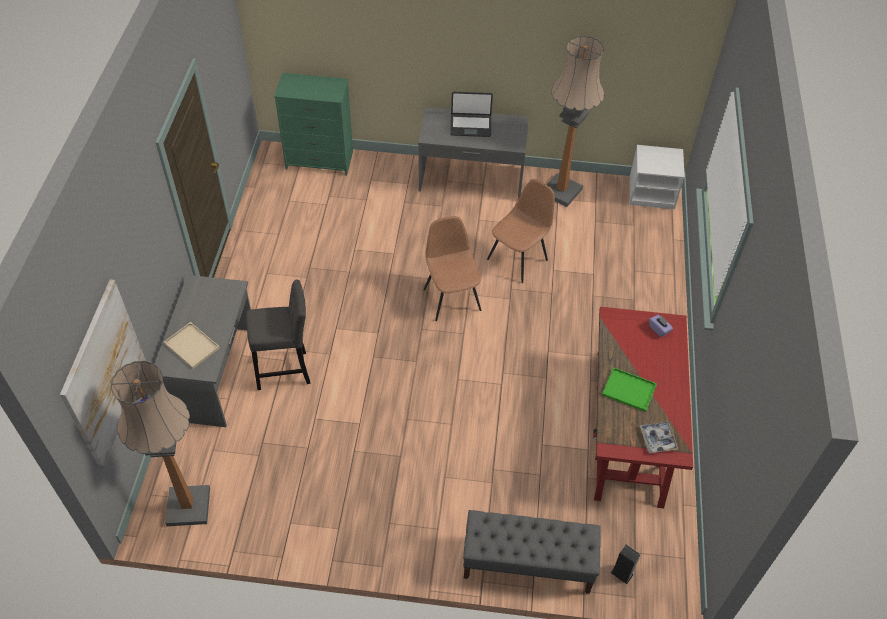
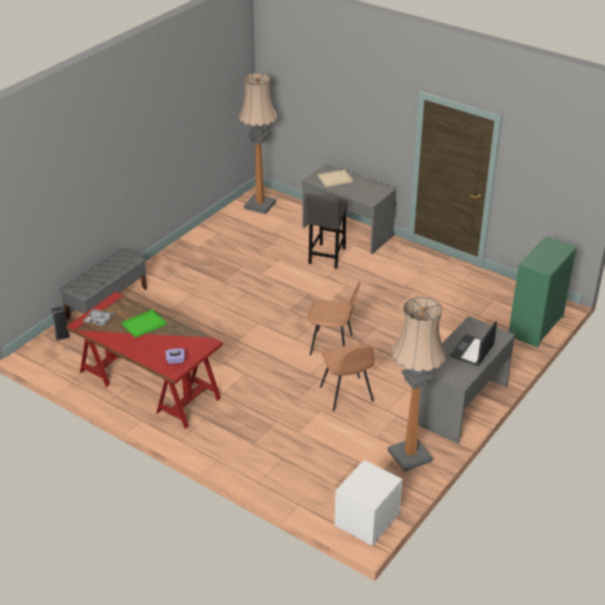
camera: 120 degrees right, 15 degrees down
picture [60,279,146,469] -> none

